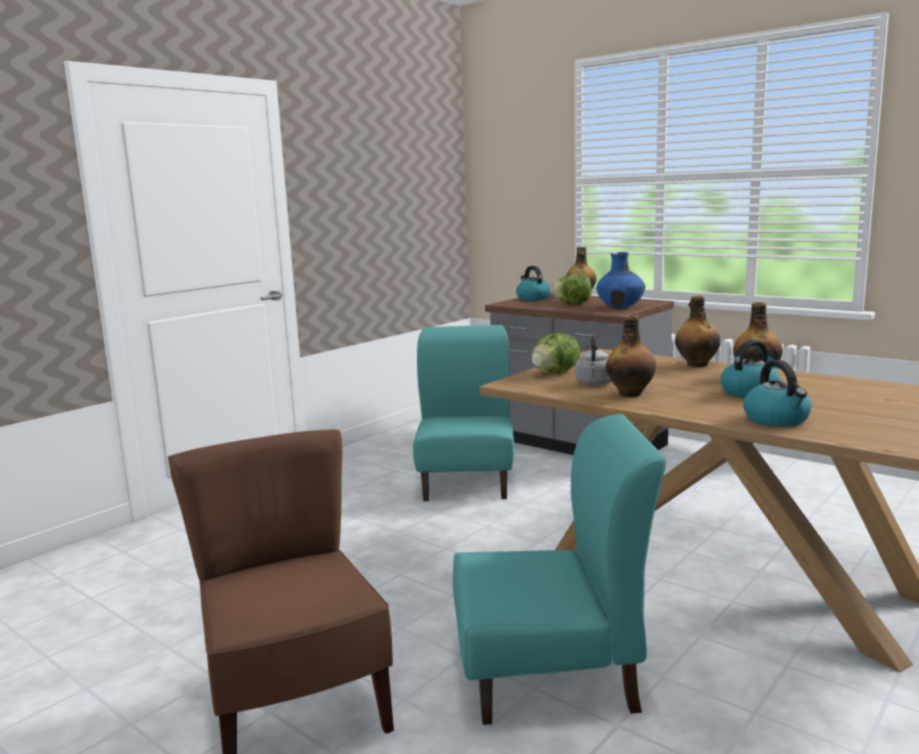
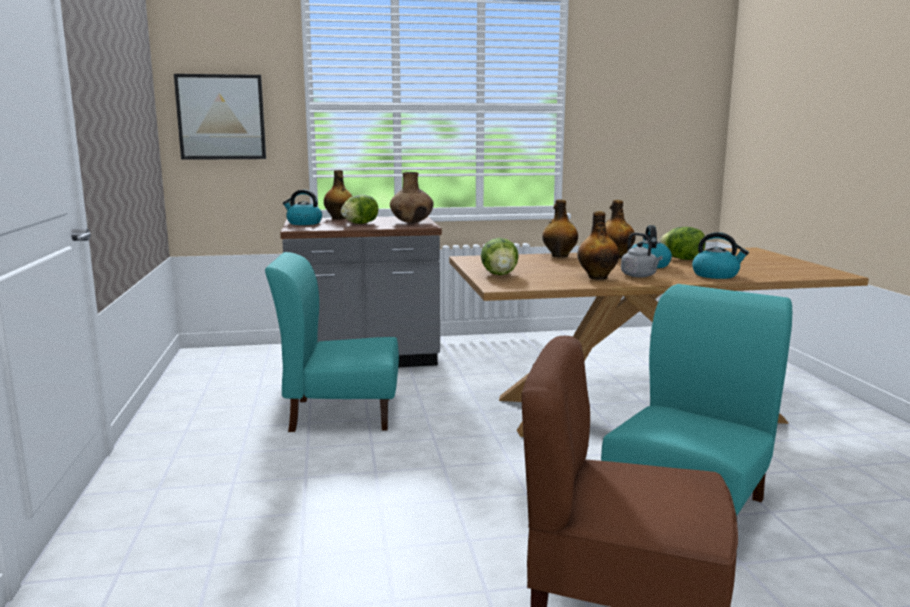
camera: 50 degrees left, 0 degrees up
turquoise chair [413,325,515,501] -> turquoise chair turned 45 degrees counterclockwise [265,252,399,432]
grey kettle [575,334,611,386] -> grey kettle moved to [621,233,663,278]
blue vase [596,252,645,308] -> brown vase [390,172,434,223]
none -> picture [174,74,266,160]
none -> lettuce [659,227,706,260]

